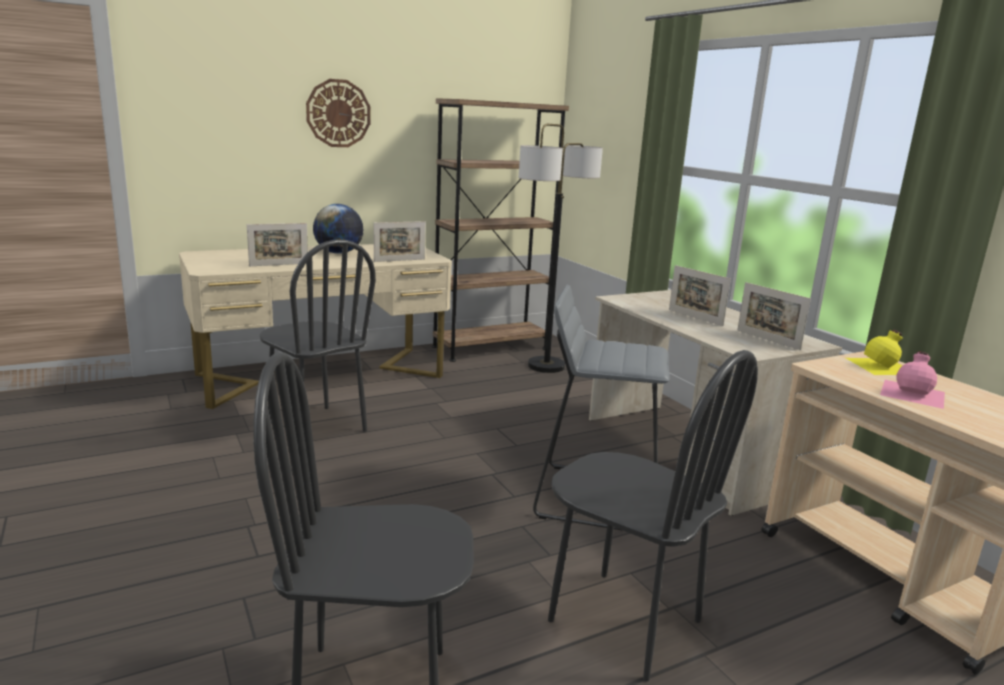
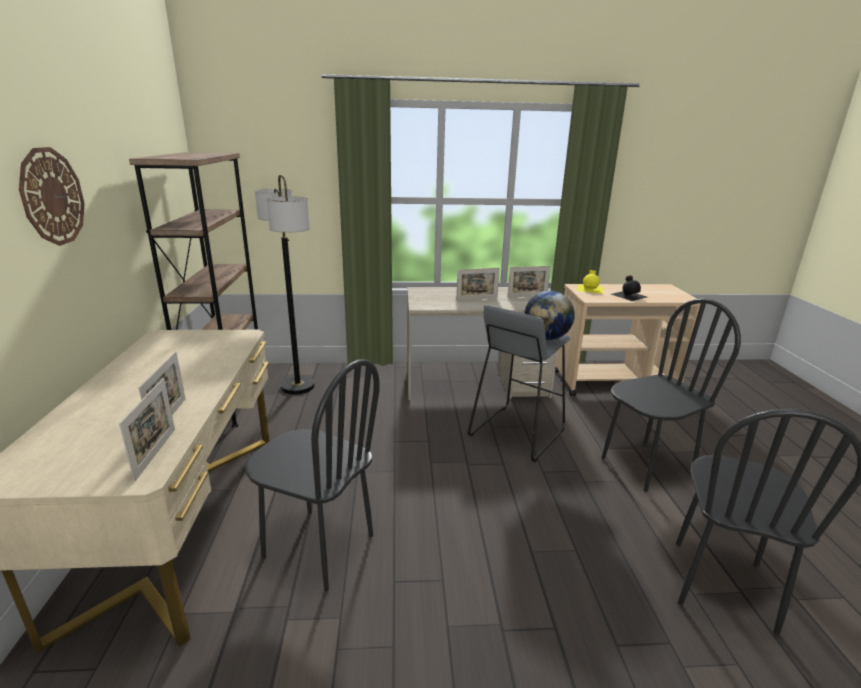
camera: 65 degrees left, 5 degrees up
black chair [260,239,376,432] -> black chair turned 45 degrees clockwise [244,359,380,592]
globe [313,204,363,254] -> globe moved to [524,291,575,340]
picture frame [374,221,426,262] -> picture frame moved to [119,378,175,481]
pink bottle [880,352,945,409] -> black bottle [611,275,647,301]

